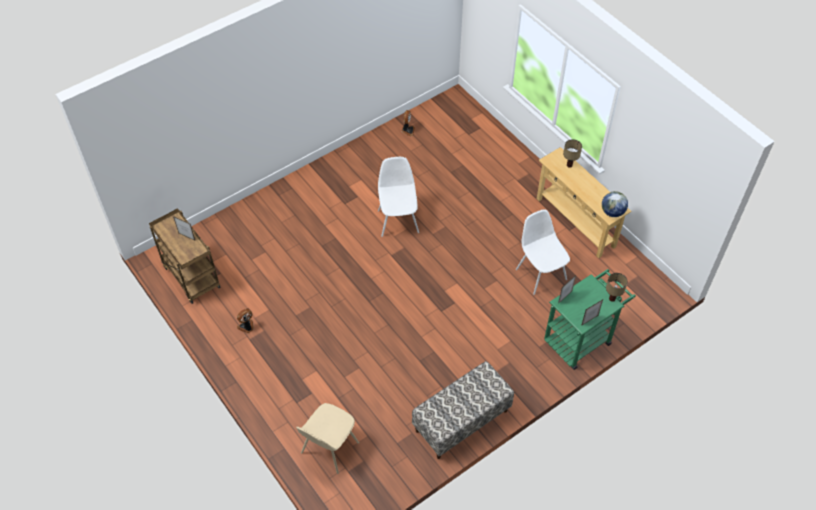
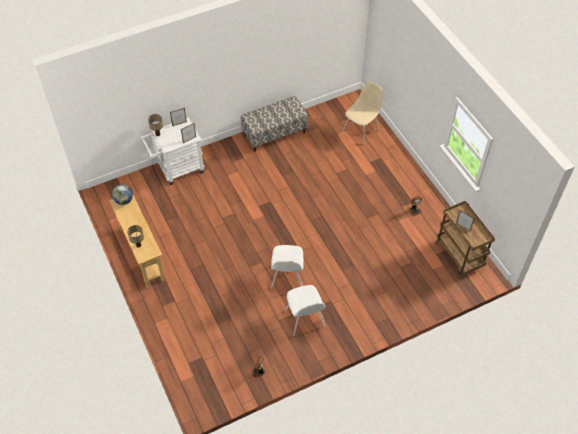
camera: 170 degrees left, 0 degrees up
white chair [516,209,570,295] -> white chair moved to [285,285,325,336]
green cart [544,269,636,370] -> white cart [140,117,205,185]

